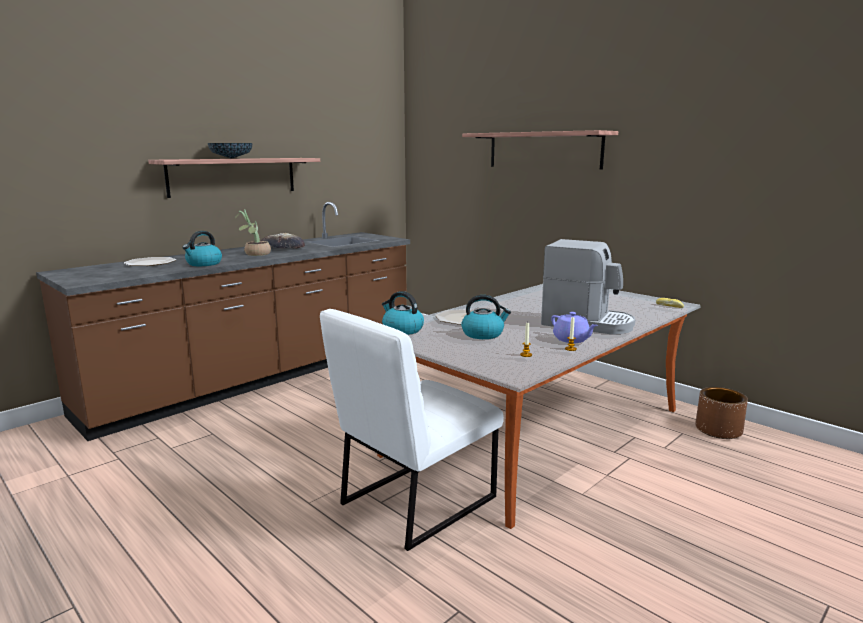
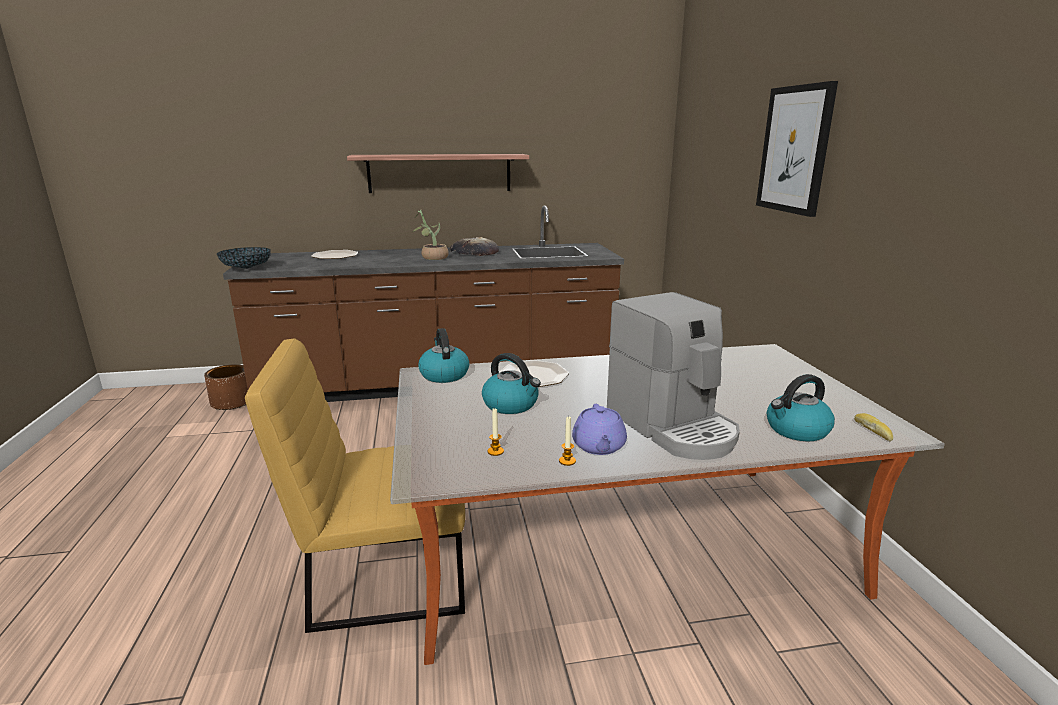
camera: 35 degrees right, 5 degrees up
kettle [182,231,222,266] -> kettle moved to [767,374,835,441]
bowl [208,143,253,159] -> bowl moved to [216,247,271,269]
white chair [320,309,504,551] -> yellow chair [245,338,465,633]
shelf [462,130,618,170] -> picture [756,81,838,217]
brown planter [695,387,748,439] -> brown planter moved to [204,364,248,410]

